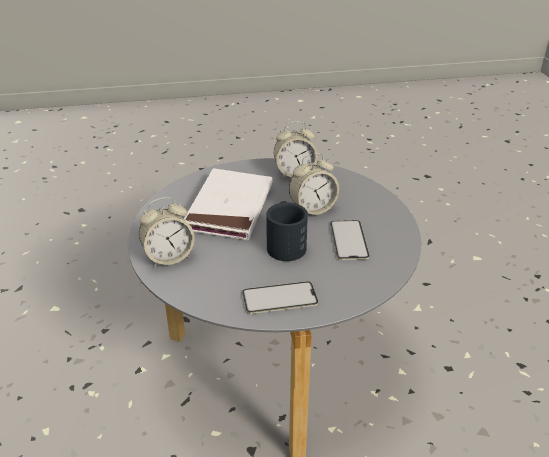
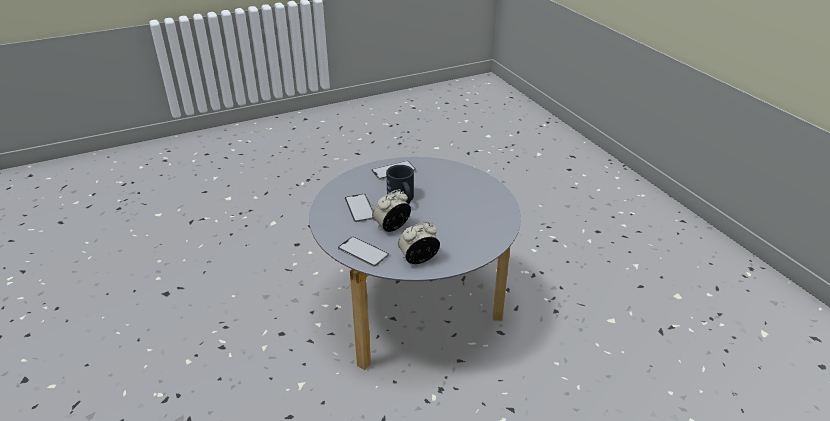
camera: 165 degrees right, 0 degrees up
alarm clock [139,197,195,267] -> none
white book [184,168,272,240] -> none
none -> phone [338,236,389,267]

